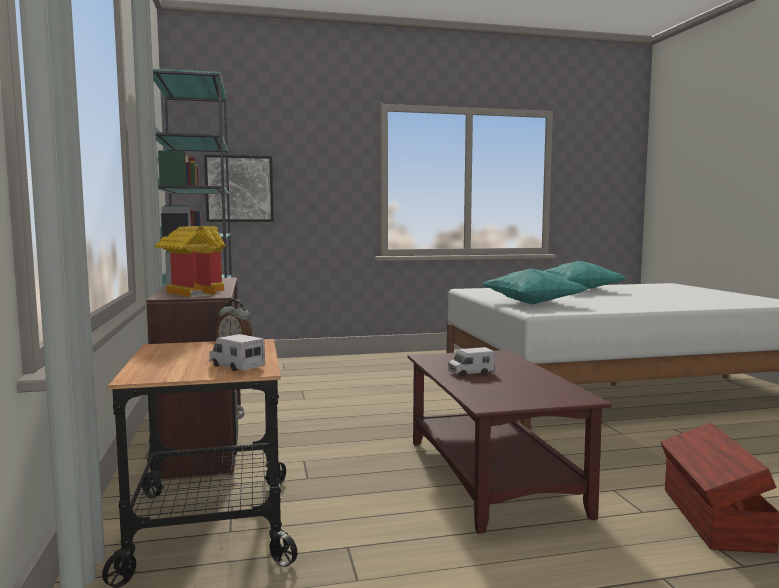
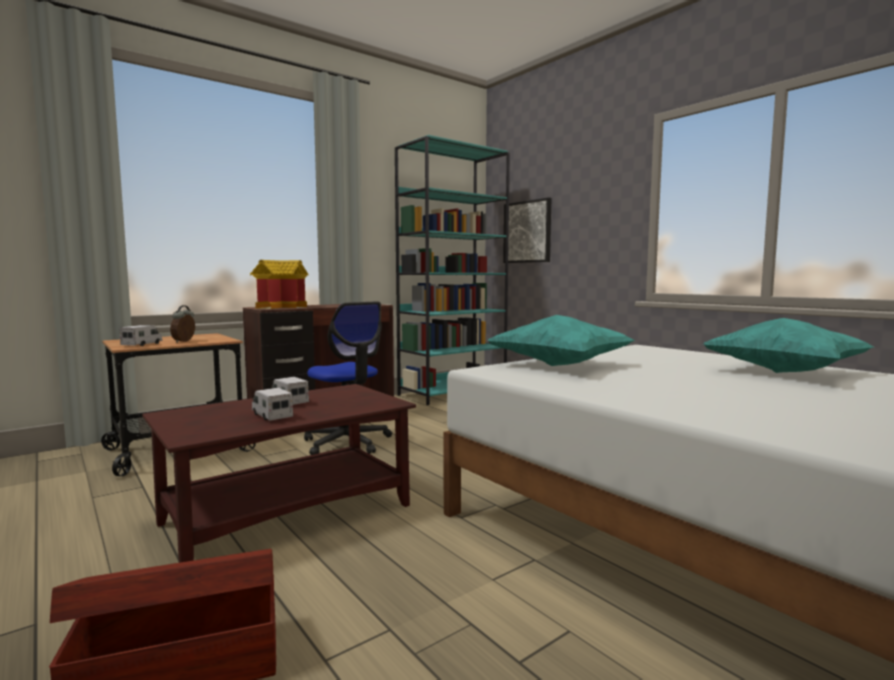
camera: 65 degrees right, 0 degrees up
none -> toy truck [252,388,293,421]
none -> office chair [304,301,392,455]

